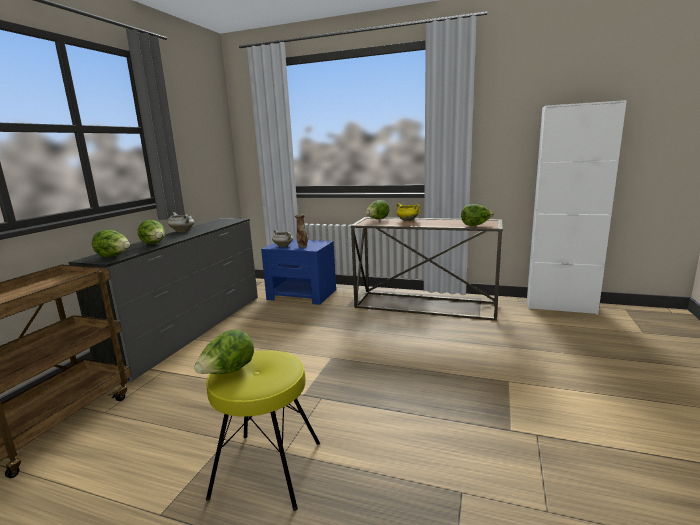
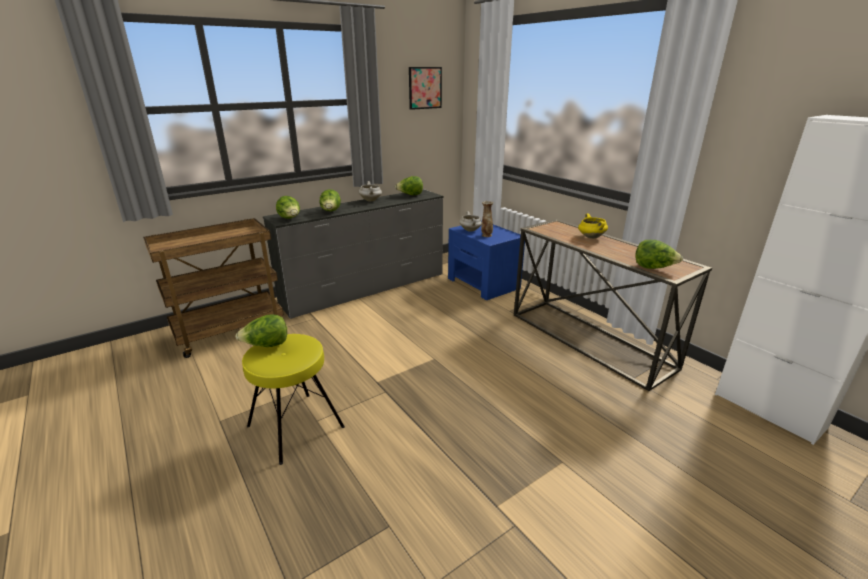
camera: 35 degrees right, 10 degrees up
lettuce [365,200,389,220] -> lettuce moved to [395,176,423,195]
none -> picture [409,67,442,110]

